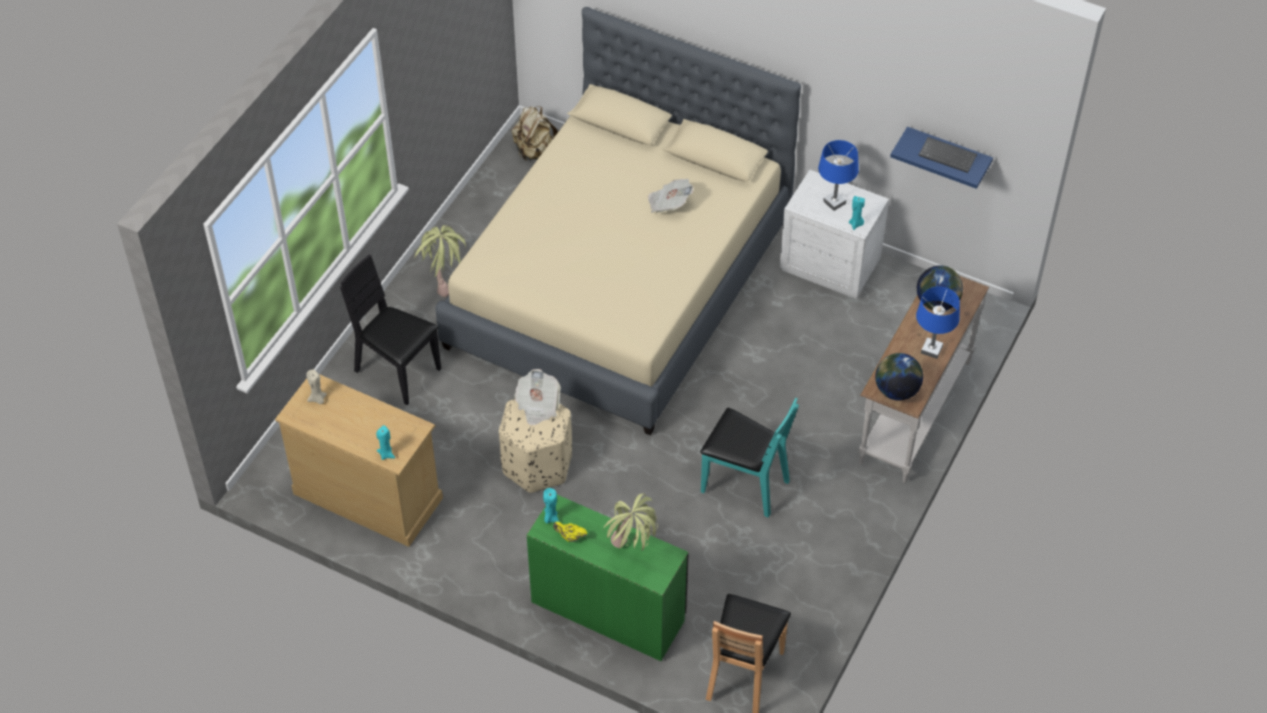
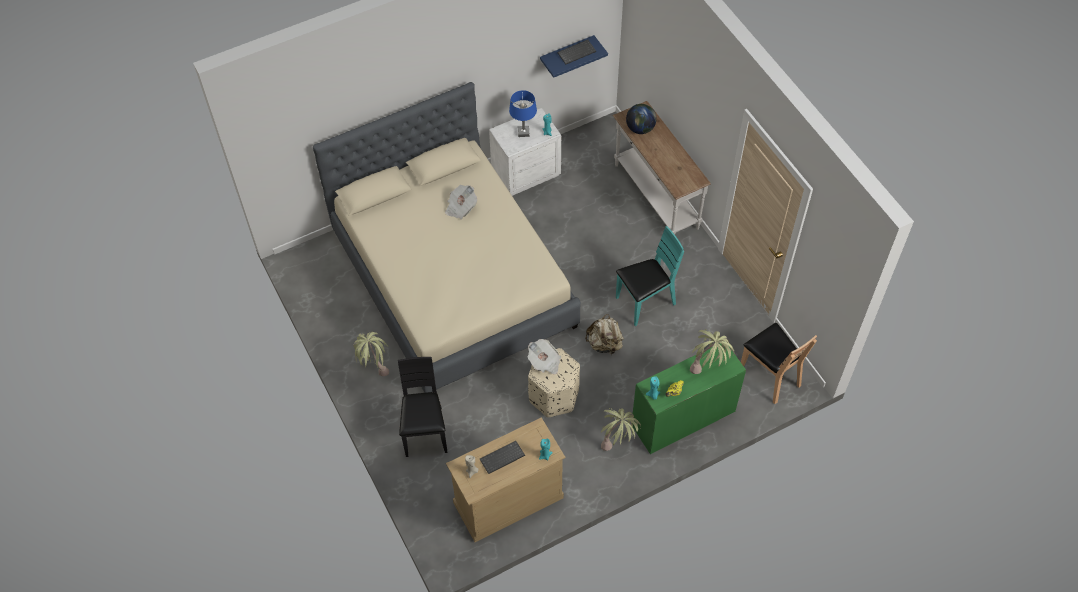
camera: 55 degrees left, 5 degrees up
black chair [340,255,441,405] -> black chair turned 105 degrees clockwise [398,357,447,457]
beige backpack [511,106,558,161] -> beige backpack moved to [585,314,624,354]
globe [875,353,923,401] -> none
blue table lamp [916,286,960,359] -> none
none -> keyboard [480,441,525,474]
none -> potted plant [601,408,641,451]

